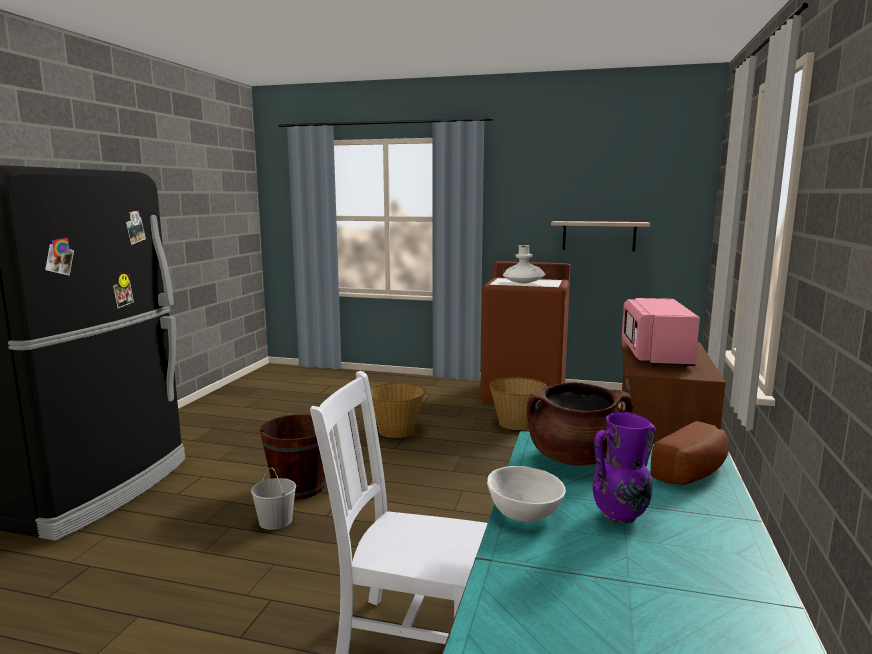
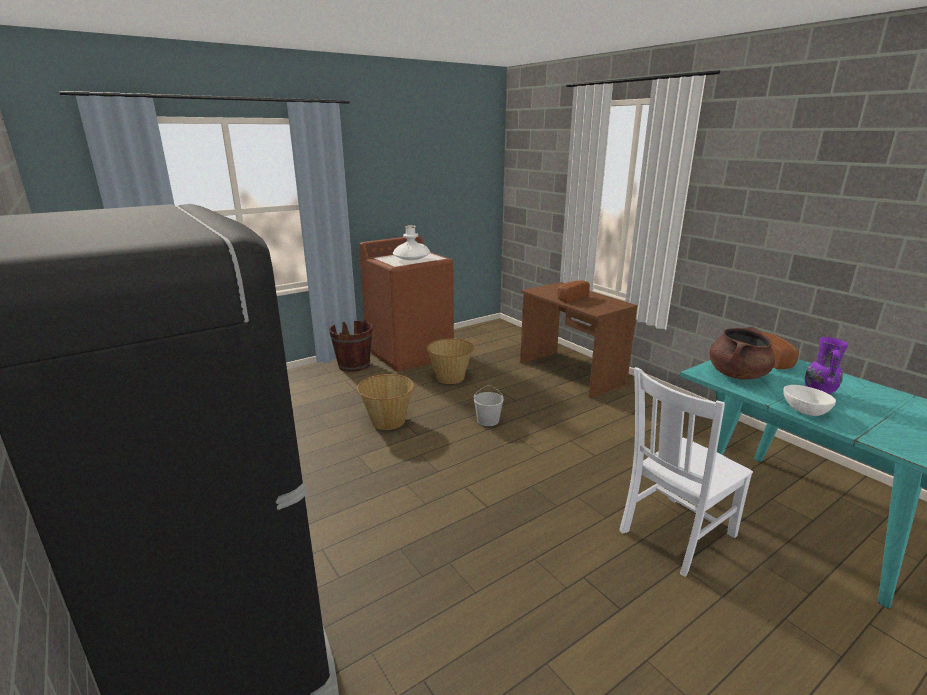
camera: 50 degrees left, 10 degrees up
white bucket [251,467,296,530] -> white bucket moved to [474,385,504,426]
brown bucket [260,414,325,500] -> brown bucket moved to [329,320,373,372]
shelf [551,221,650,251] -> none
pink microwave [622,298,700,367] -> bread [557,280,590,302]

